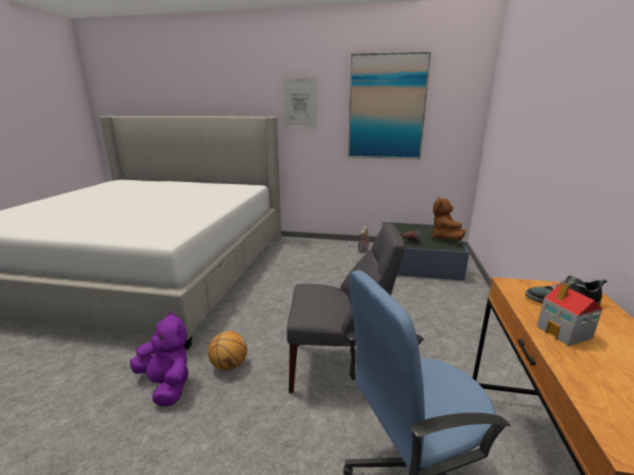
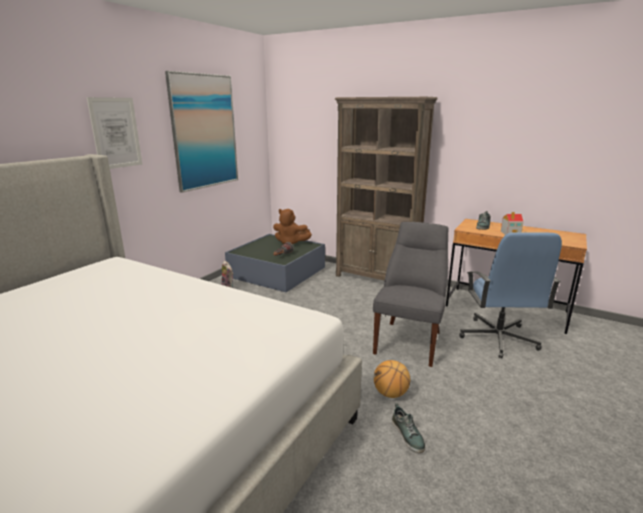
camera: 70 degrees left, 0 degrees up
purple plush toy [130,311,189,406] -> shoe [392,404,425,453]
none -> brown bookcase [335,97,438,281]

